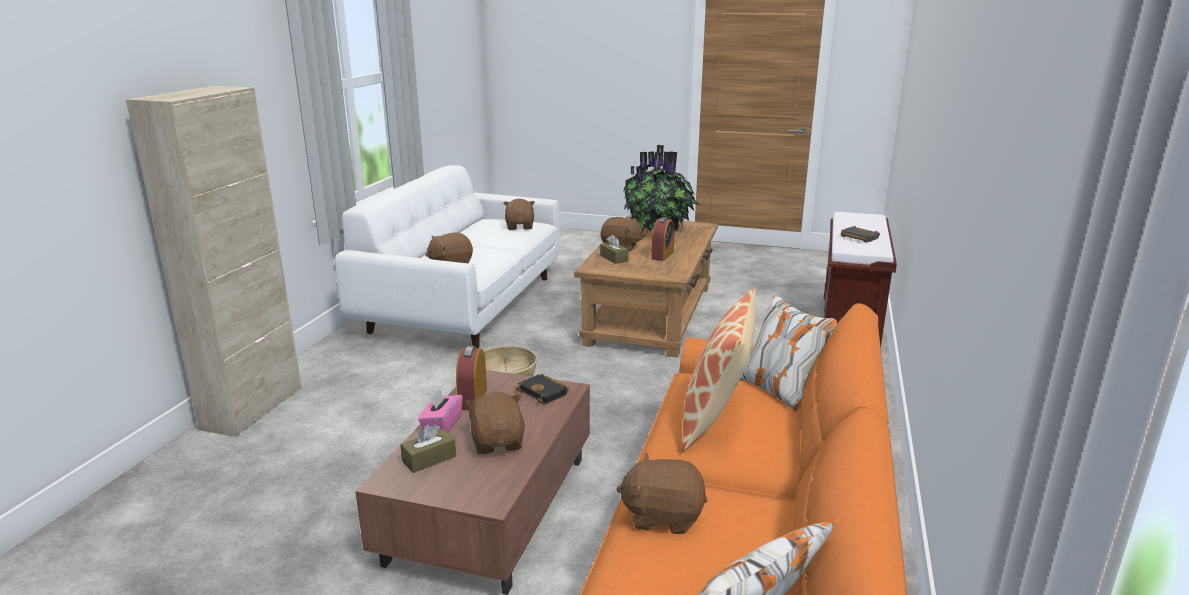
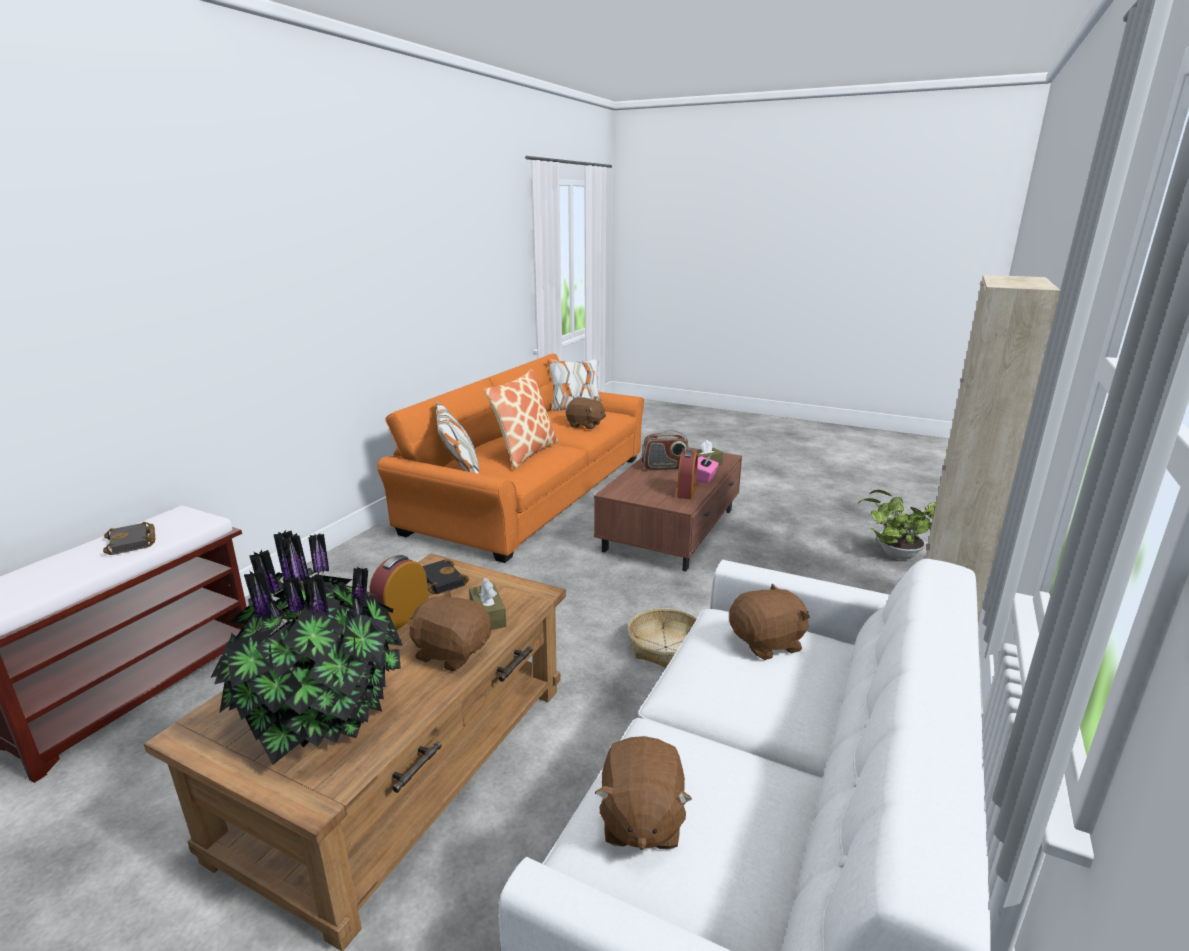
camera: 170 degrees left, 0 degrees up
brown plush toy [465,392,525,454] -> radio [642,430,689,471]
black book [516,374,569,404] -> black book moved to [423,559,469,595]
none -> potted plant [858,490,936,560]

